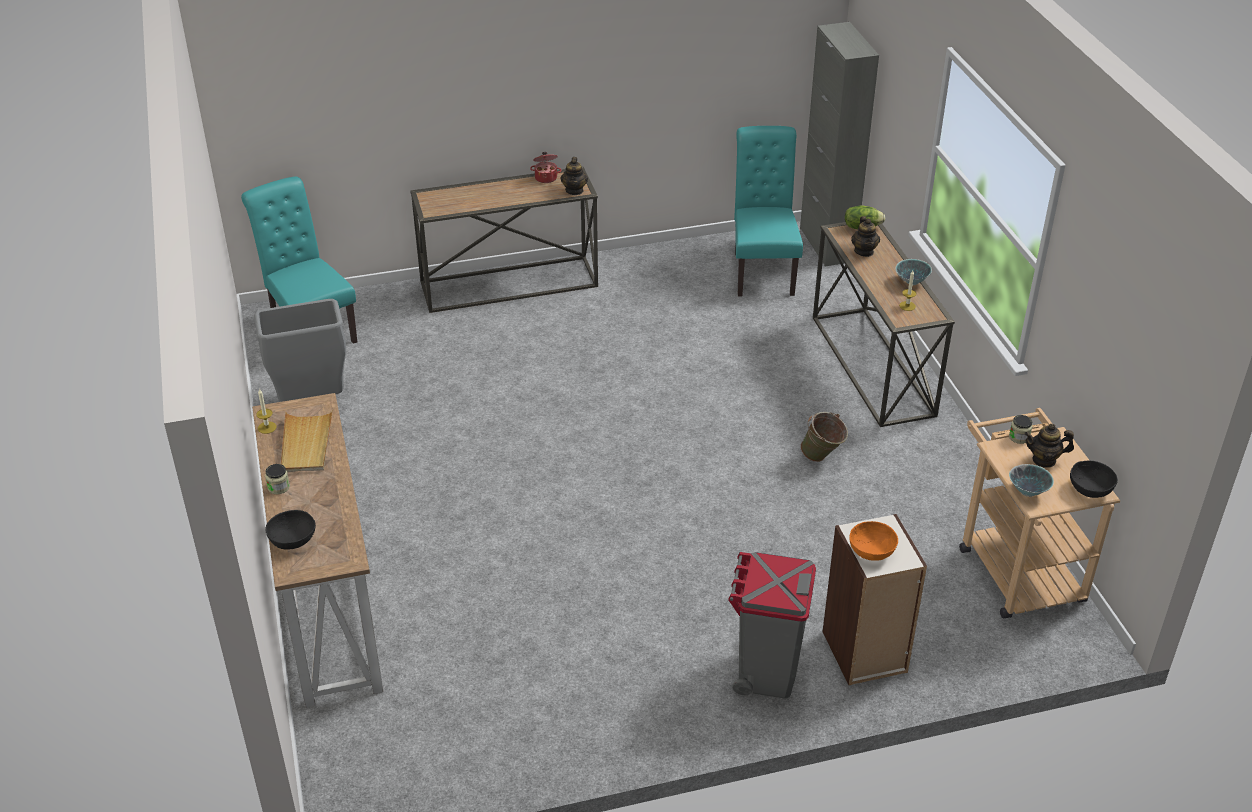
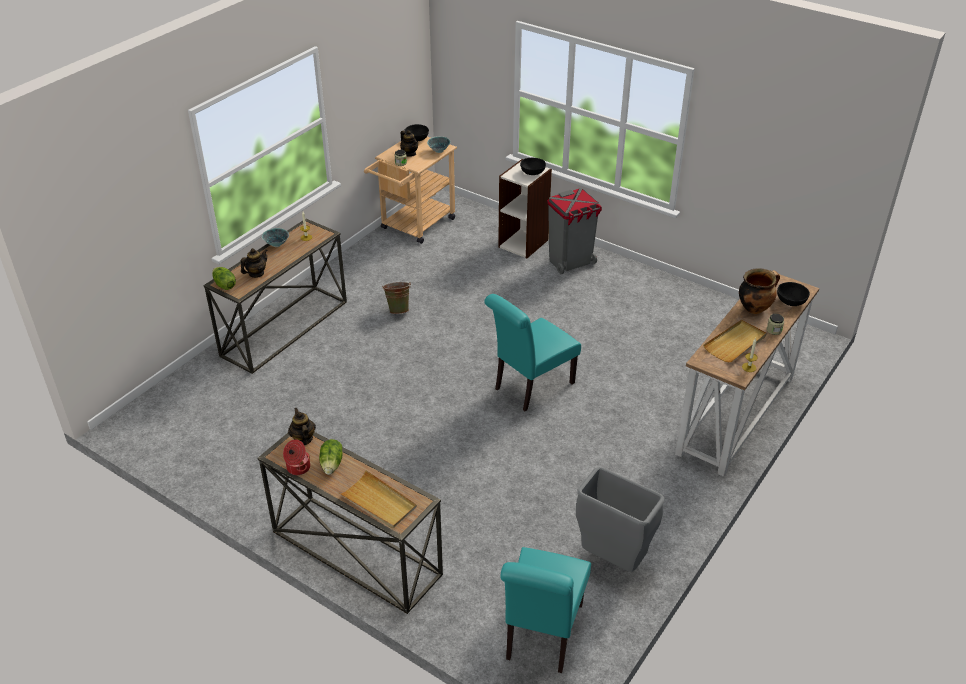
camera: 130 degrees left, 0 degrees up
teapot [560,157,588,195] -> teapot turned 75 degrees counterclockwise [288,408,316,445]
turquoise chair [734,126,803,296] -> turquoise chair moved to [484,294,581,411]
grey cabinet [800,22,879,266] -> none
orange bowl [850,521,898,561] -> black bowl [520,157,546,175]
none -> lettuce [319,439,342,475]
none -> beige tray [339,470,417,529]
none -> cooking pot [739,268,780,314]

